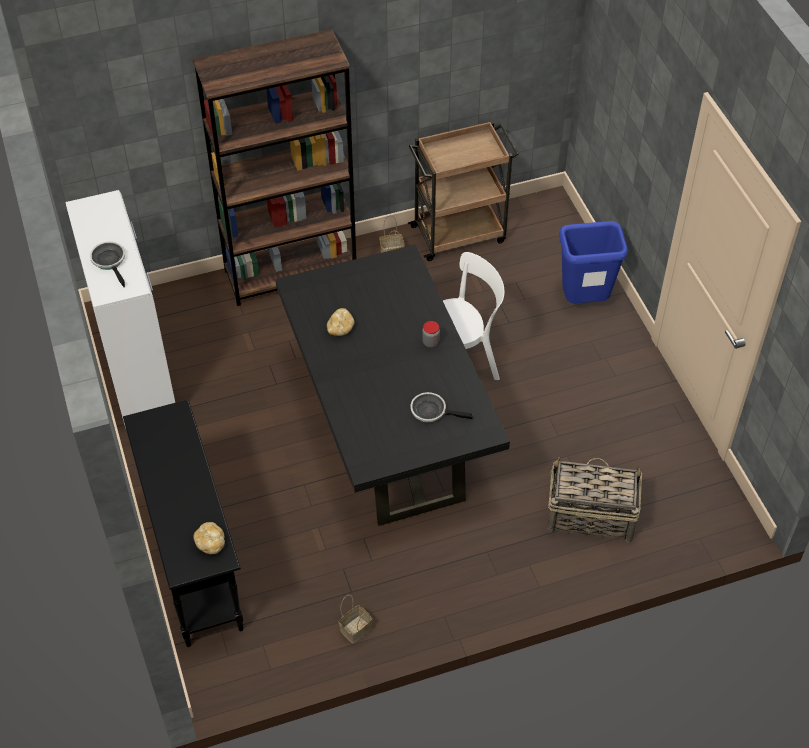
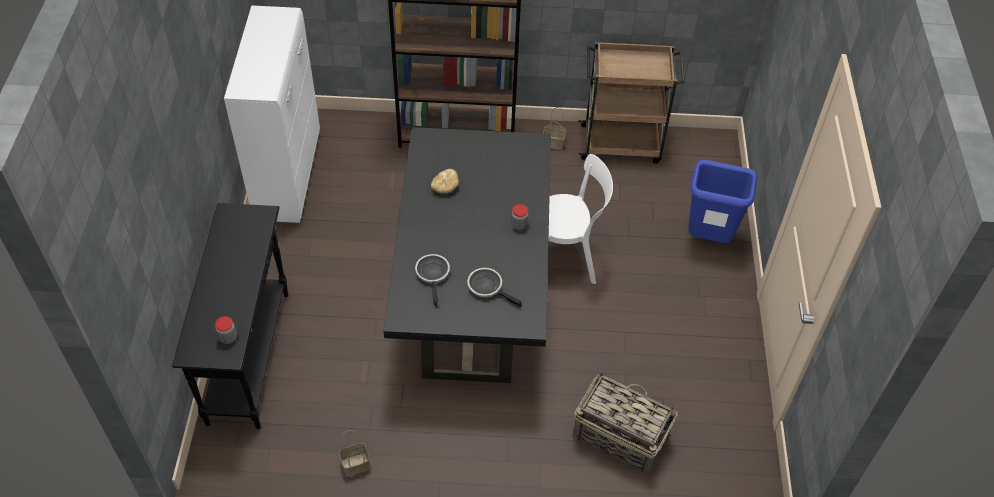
camera: 20 degrees right, 0 degrees up
frying pan [90,242,125,287] -> frying pan moved to [415,254,450,307]
bread [194,522,225,554] -> jar [215,316,237,344]

